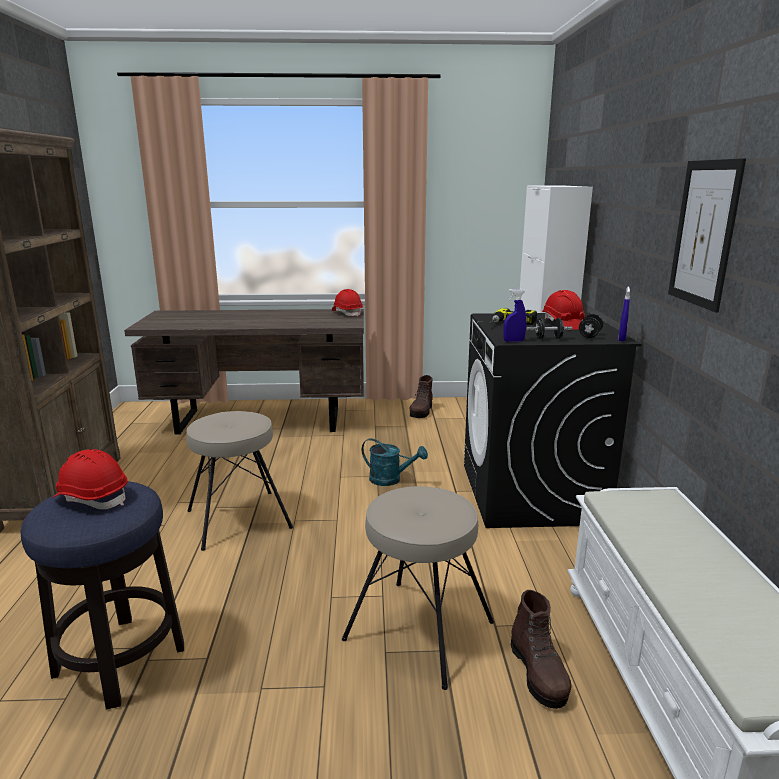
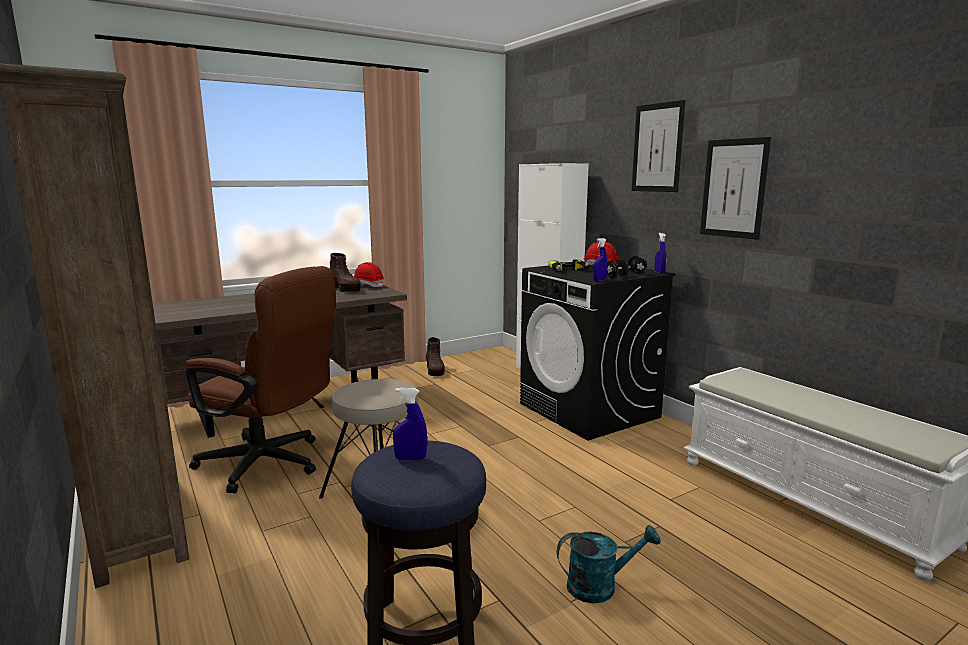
camera: 30 degrees left, 5 degrees down
red hard hat [52,449,127,509] -> blue spray bottle [393,388,427,461]
beige stool [342,486,494,690] -> none
turquoise watering can [362,438,428,486] -> turquoise watering can moved to [557,525,661,603]
brown boot [511,590,572,709] -> brown boot moved to [330,253,361,292]
none -> brown office chair [186,266,336,493]
none -> picture [632,100,685,192]

